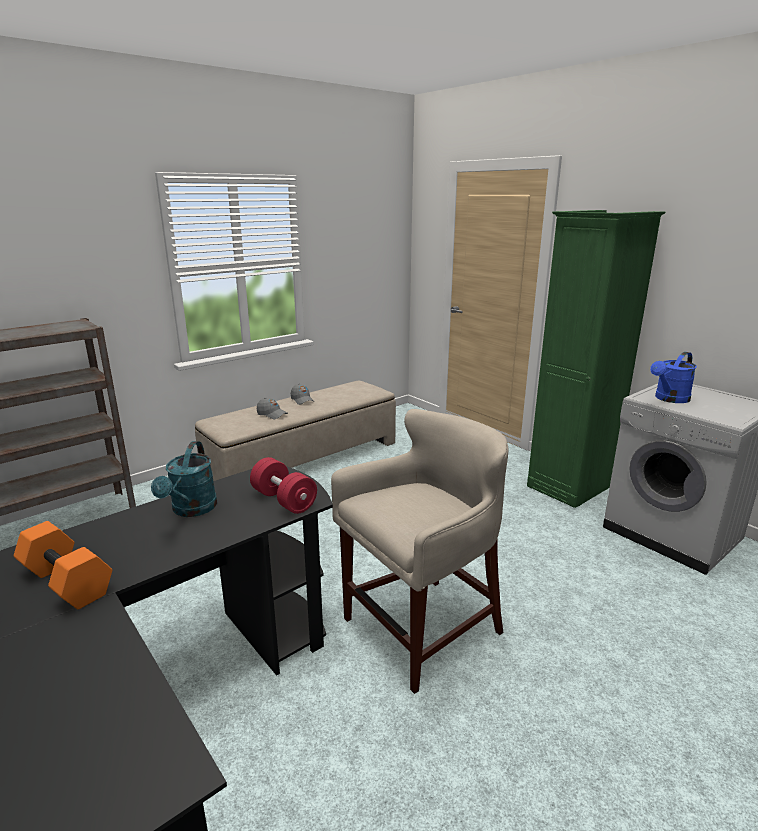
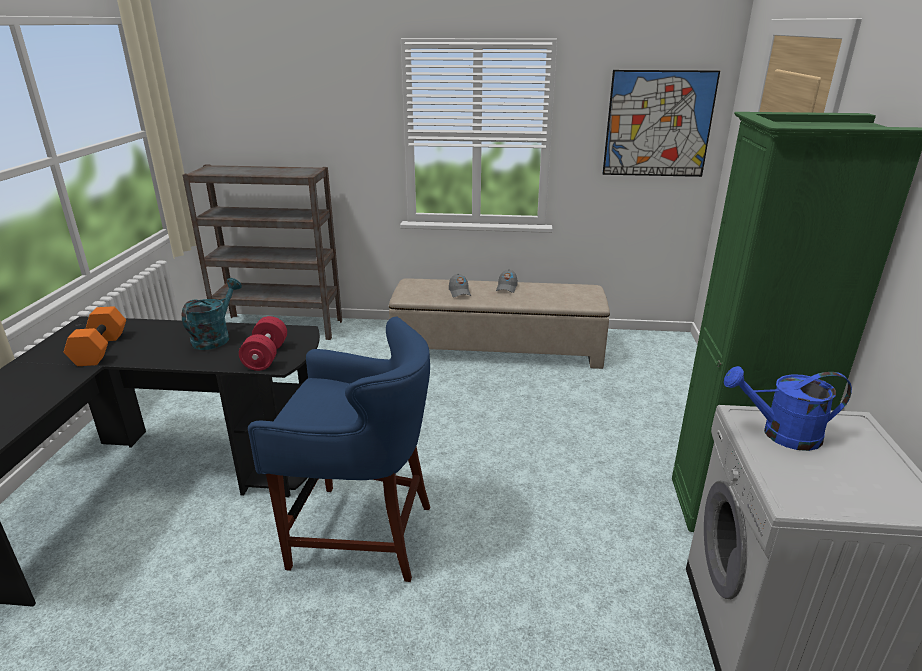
camera: 45 degrees right, 5 degrees up
turquoise watering can [151,441,217,517] -> turquoise watering can turned 150 degrees clockwise [182,278,242,350]
beige stool [331,409,509,694] -> blue stool [248,316,430,582]
none -> picture [603,70,720,177]

